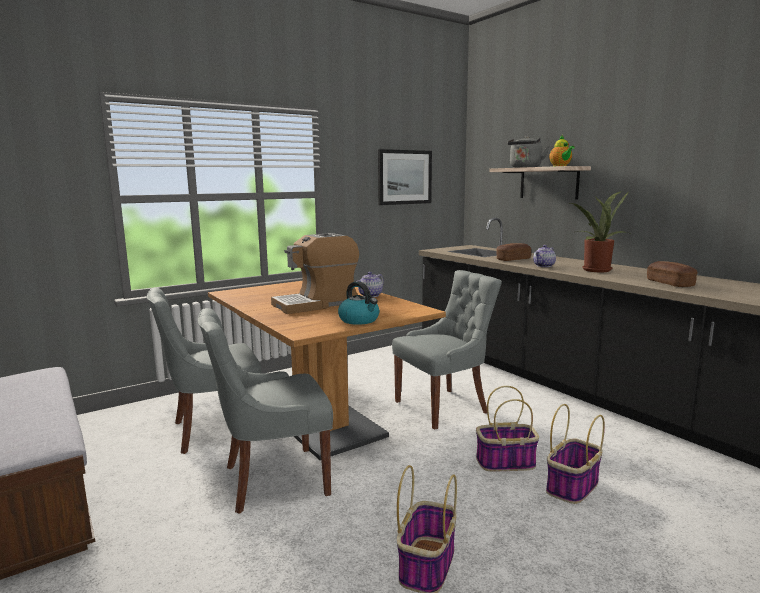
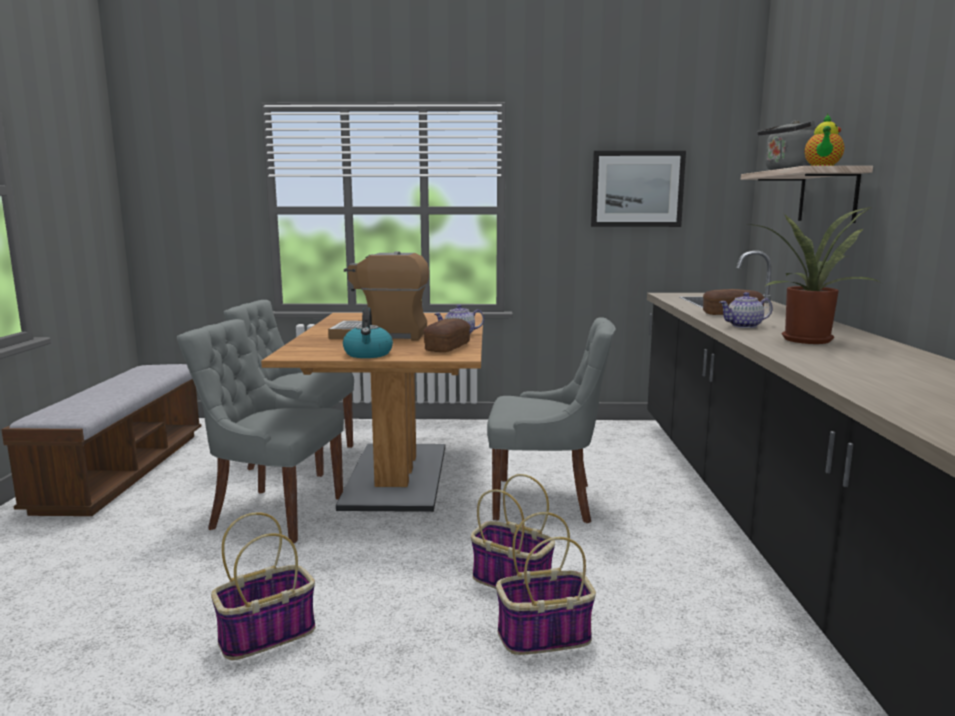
camera: 35 degrees right, 0 degrees up
bread [647,261,698,287] -> bread moved to [423,318,470,352]

